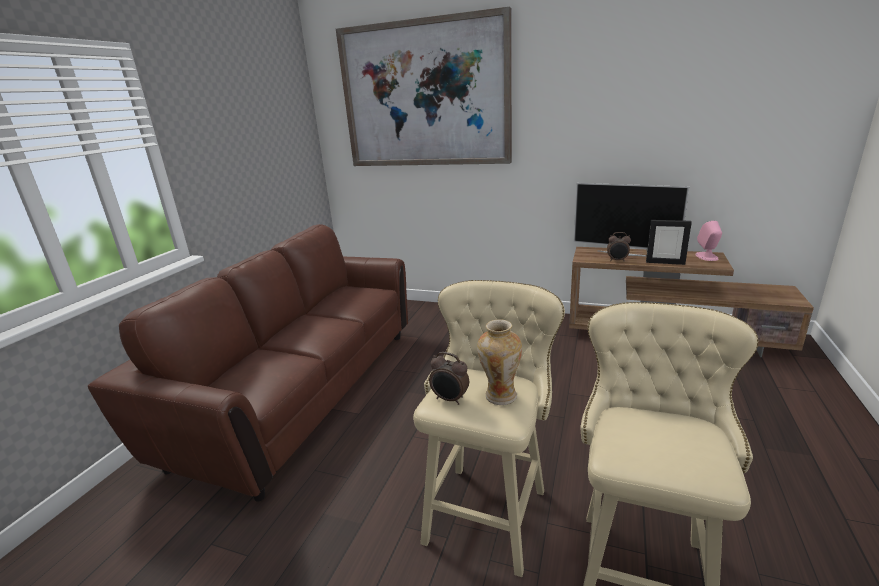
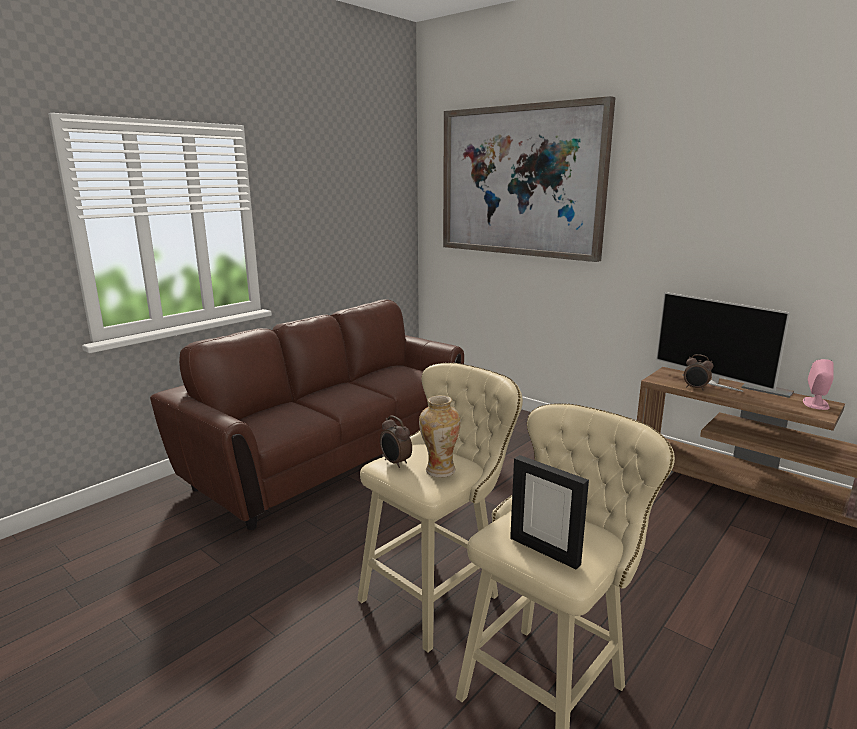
camera: 20 degrees right, 5 degrees down
picture frame [646,220,692,265] -> picture frame moved to [510,455,589,569]

